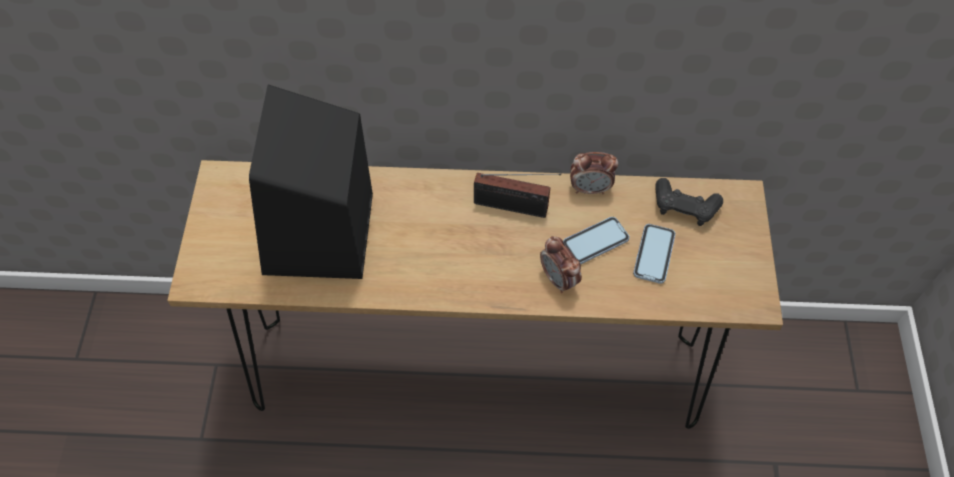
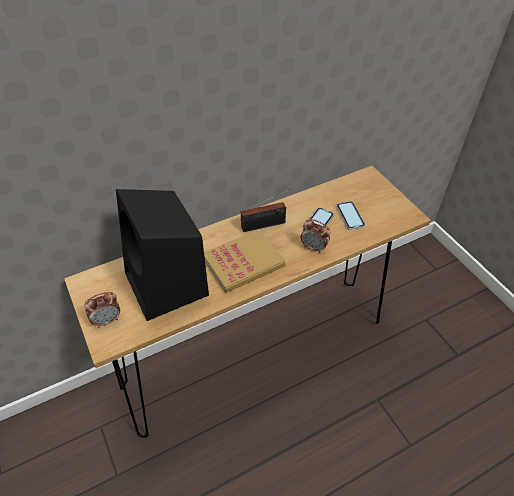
camera: 30 degrees left, 10 degrees down
alarm clock [570,152,618,195] -> alarm clock moved to [84,292,120,328]
black game controller [655,178,723,226] -> none
none -> book [204,229,286,293]

